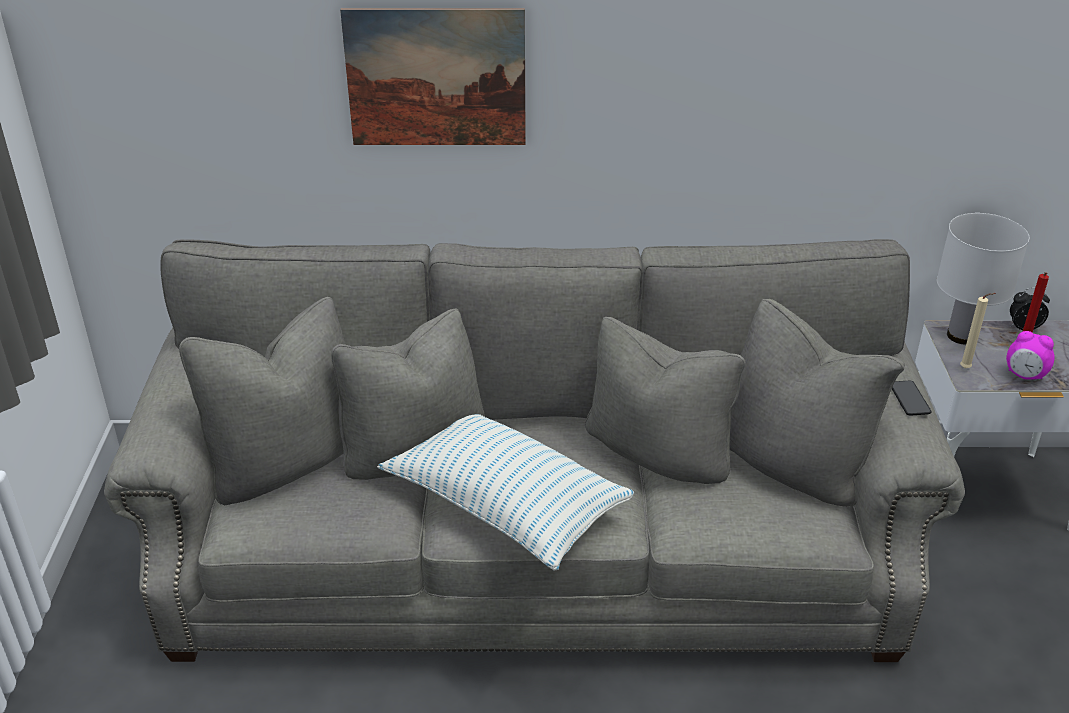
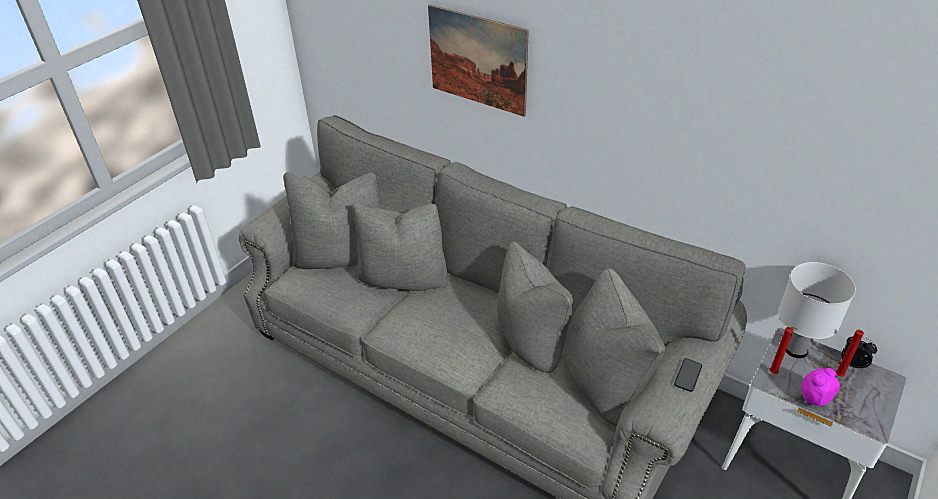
camera: 35 degrees right, 5 degrees up
pillow [377,414,634,571] -> none
beige candle [960,293,996,368] -> red candle [769,327,798,374]
alarm clock [1006,331,1055,380] -> alarm clock turned 90 degrees clockwise [801,368,840,406]

